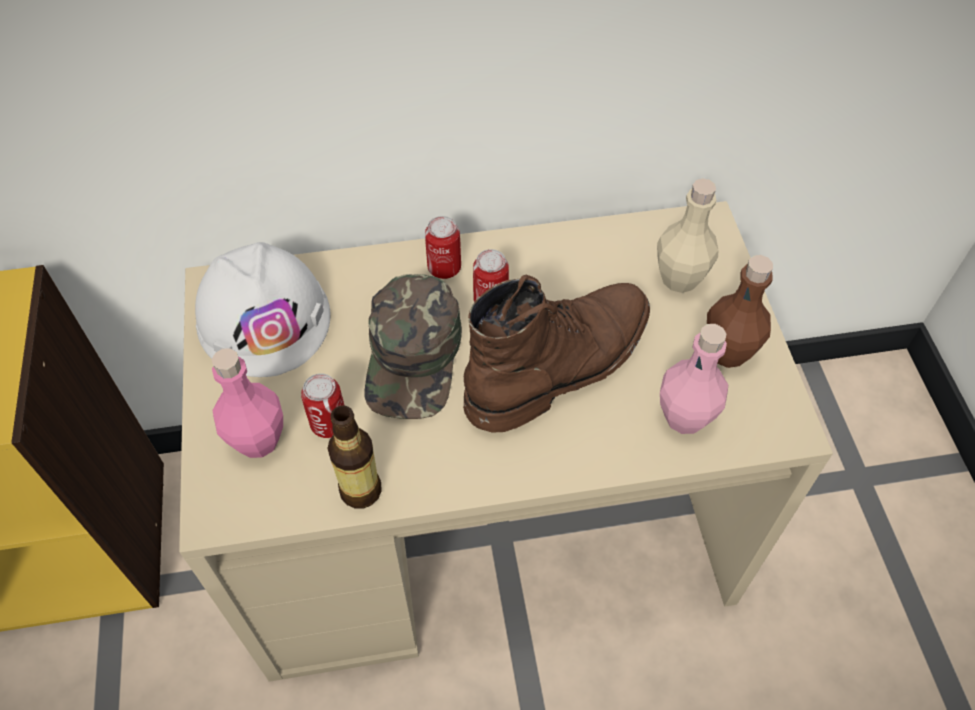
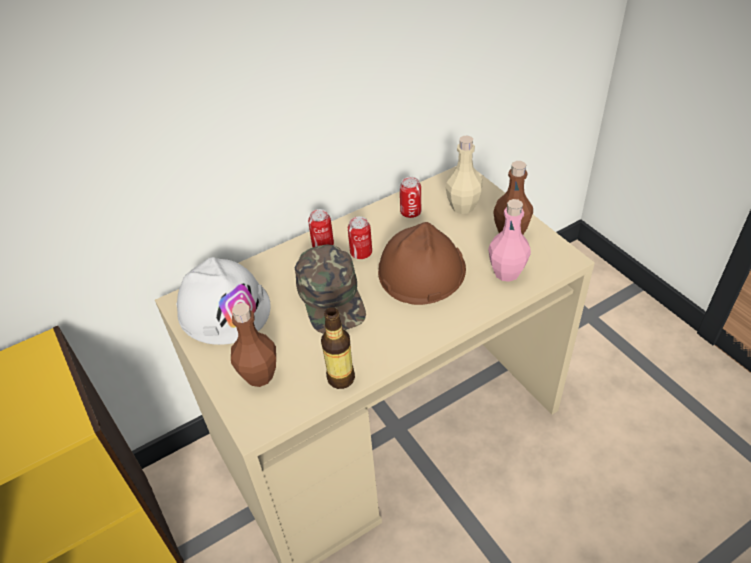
camera: 20 degrees left, 10 degrees down
pink bottle [212,349,283,458] -> brown bottle [231,303,276,387]
can [301,373,345,438] -> can moved to [400,177,421,218]
brown boot [463,275,650,433] -> brown hard hat [378,222,466,305]

